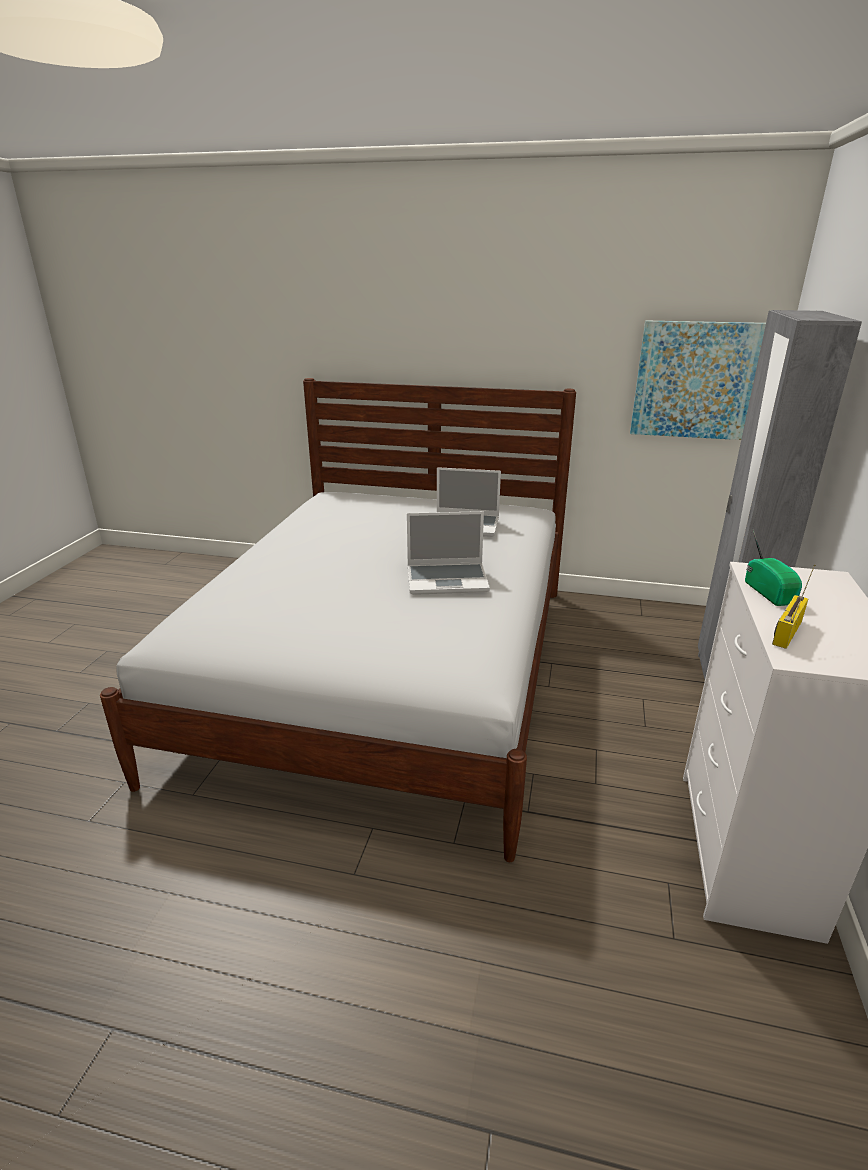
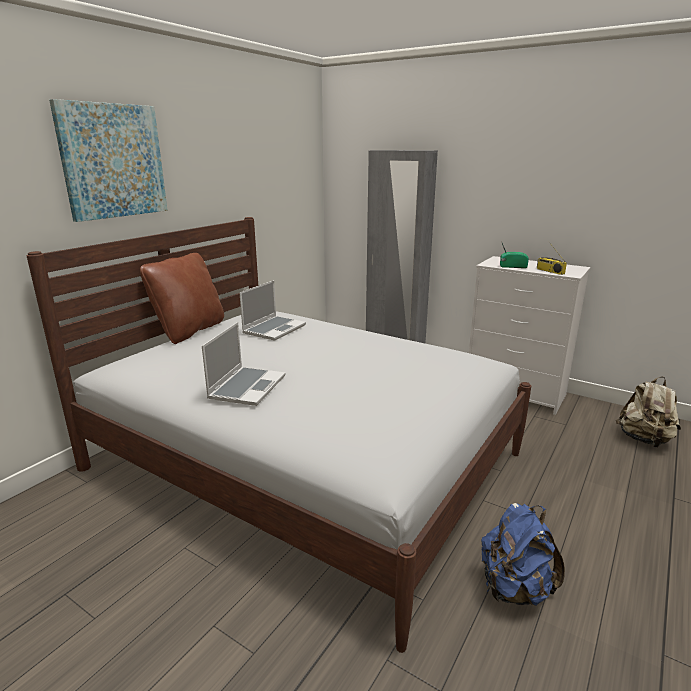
camera: 70 degrees left, 5 degrees down
laptop [407,511,490,595] -> laptop moved to [202,322,285,406]
picture [630,320,766,440] -> picture moved to [49,99,168,222]
none -> brown pillow [140,253,224,344]
none -> blue backpack [481,503,565,605]
none -> beige backpack [616,377,681,447]

